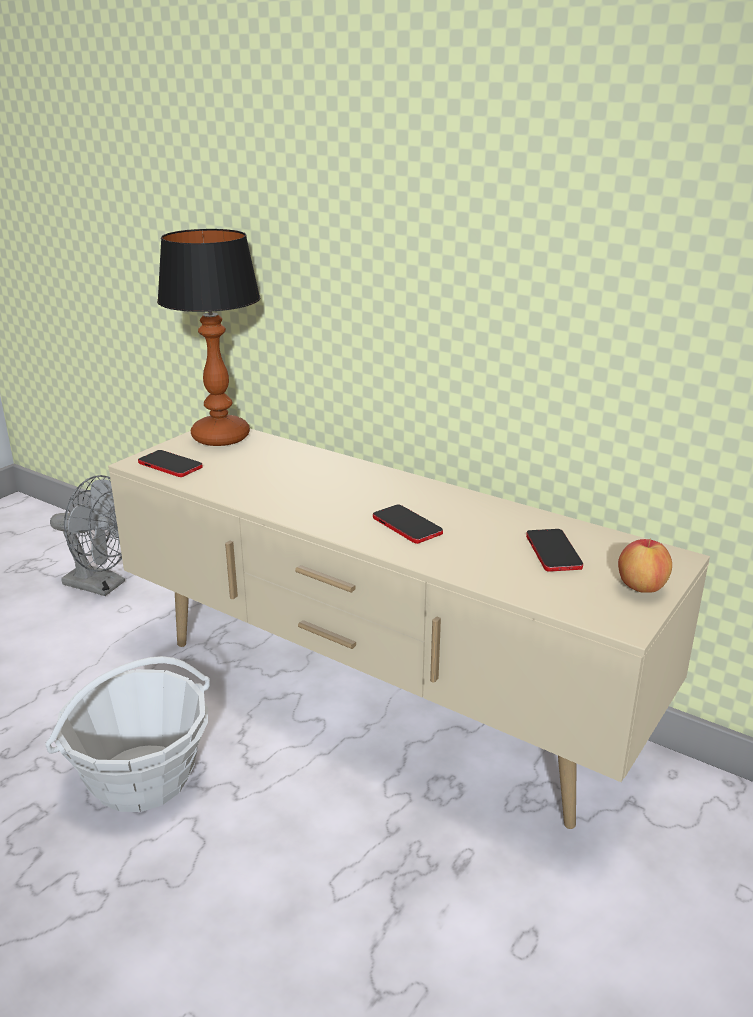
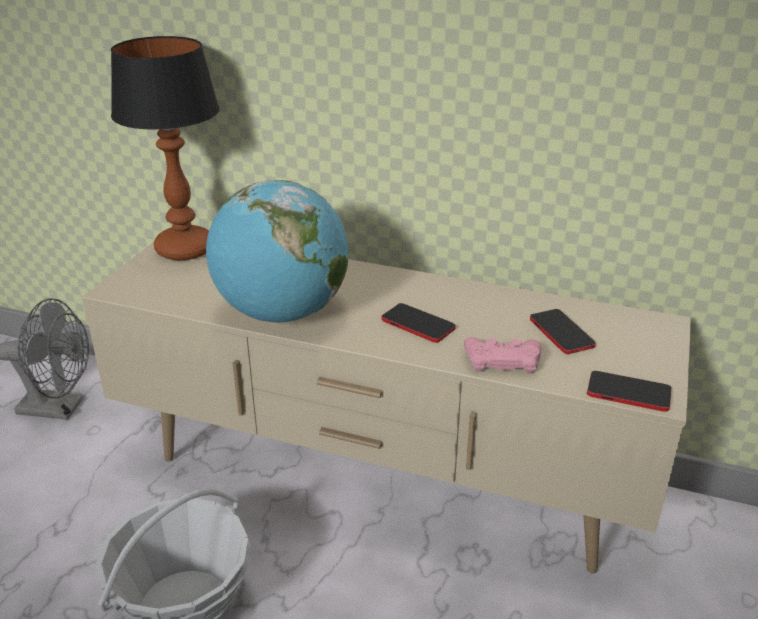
camera: 15 degrees left, 5 degrees up
phone [138,450,203,477] -> phone moved to [587,371,671,412]
apple [618,538,672,593] -> none
none -> globe [206,180,348,323]
none -> pink game controller [464,337,541,374]

